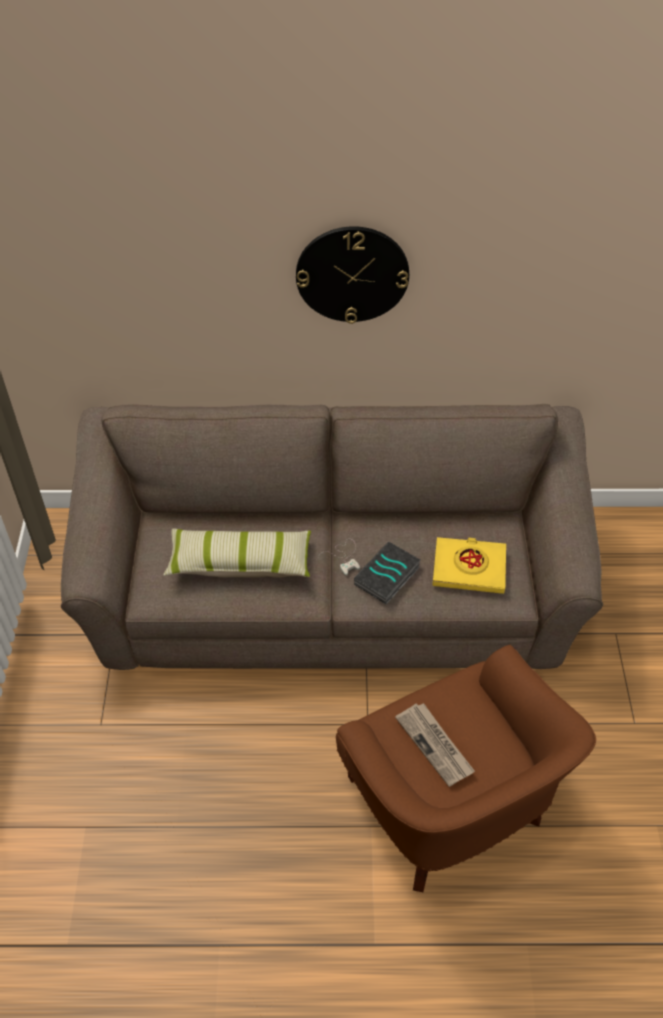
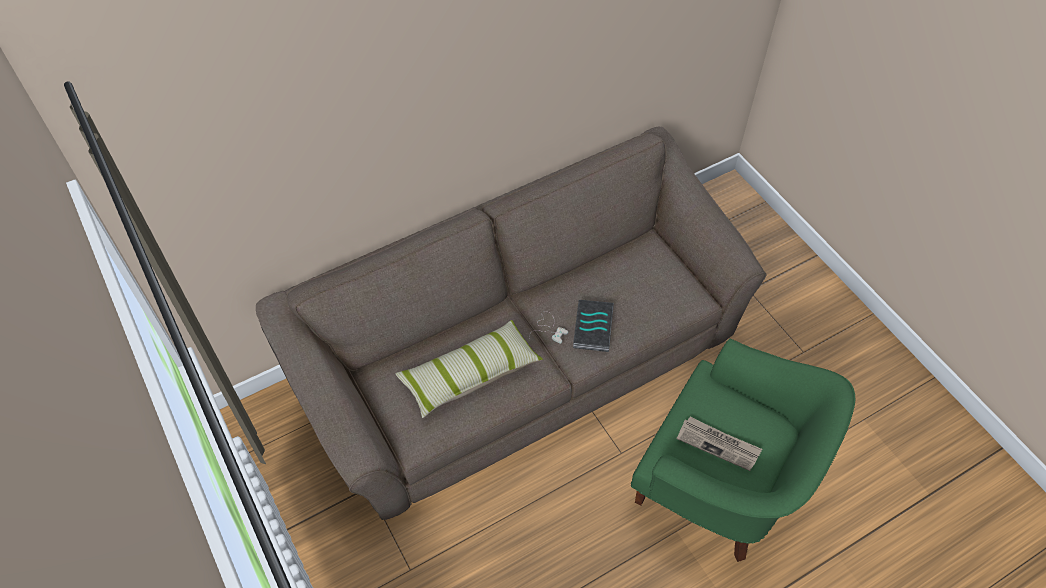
camera: 30 degrees left, 5 degrees up
wall clock [296,226,409,324] -> none
brown armchair [336,645,596,892] -> green armchair [631,339,856,562]
yellow book [432,537,506,594] -> none

